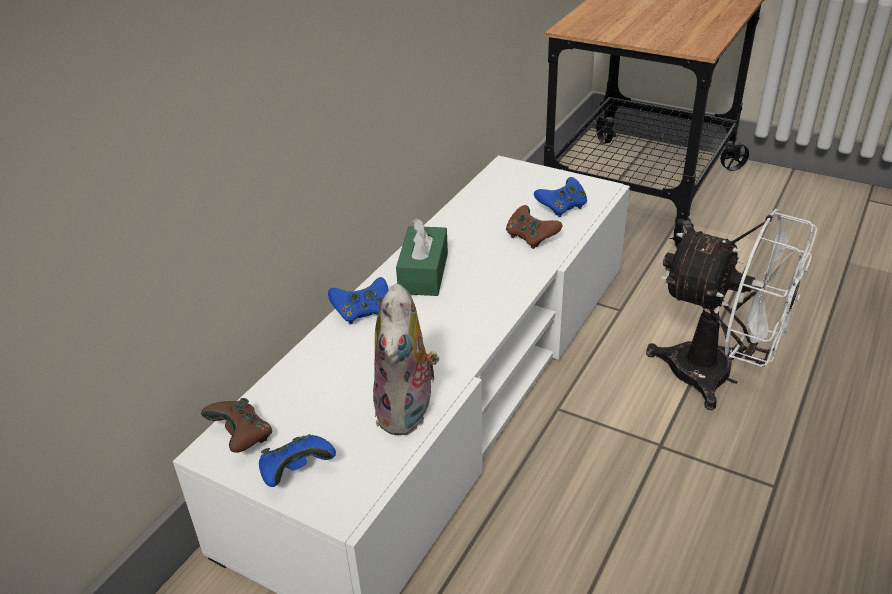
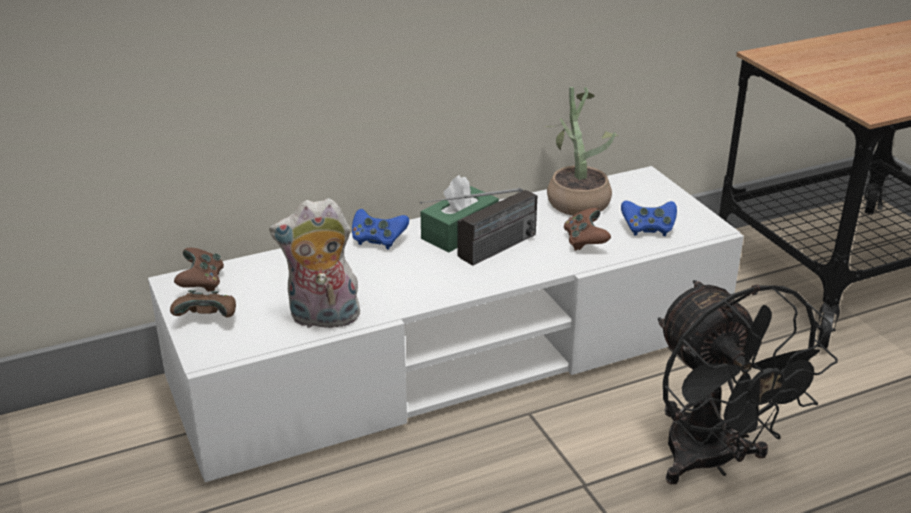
camera: 35 degrees right, 5 degrees down
blue game controller [259,434,336,487] -> brown game controller [170,290,236,317]
plush toy [373,283,439,436] -> plush toy turned 45 degrees clockwise [269,198,362,332]
white fan [646,209,817,410] -> black fan [658,280,838,484]
none -> radio [420,188,537,266]
none -> potted plant [545,87,619,216]

